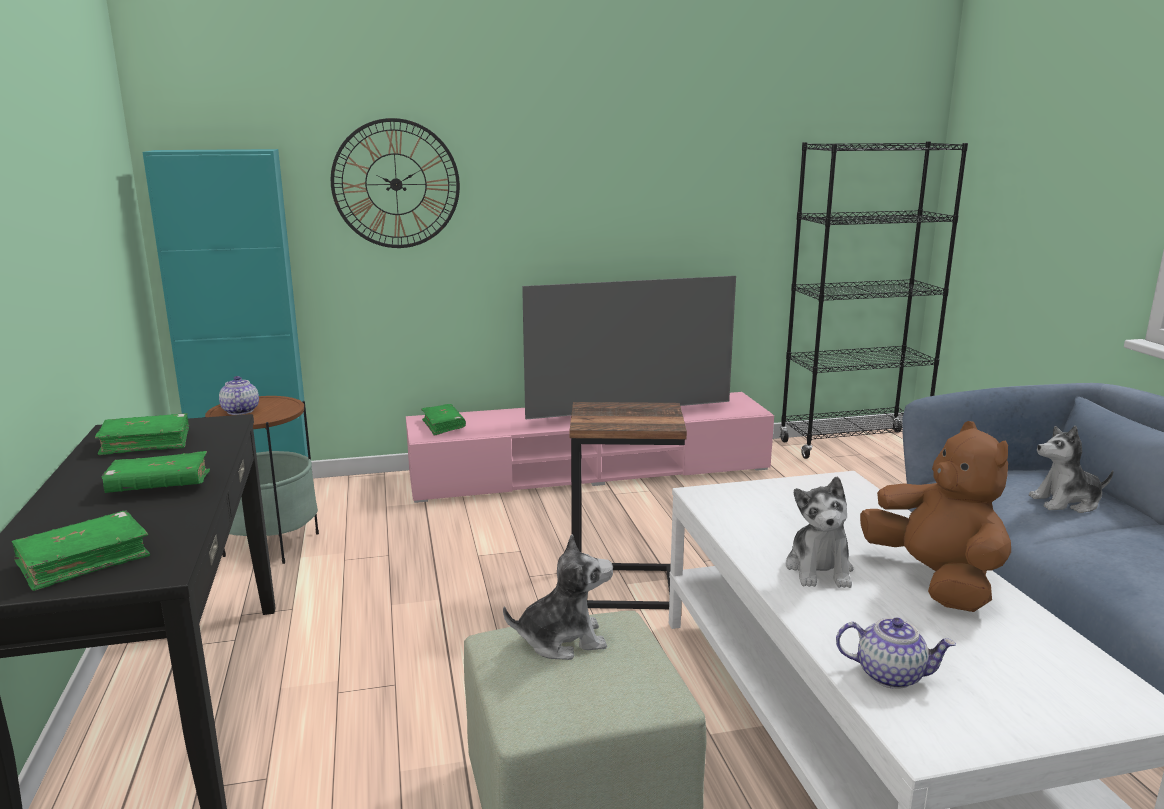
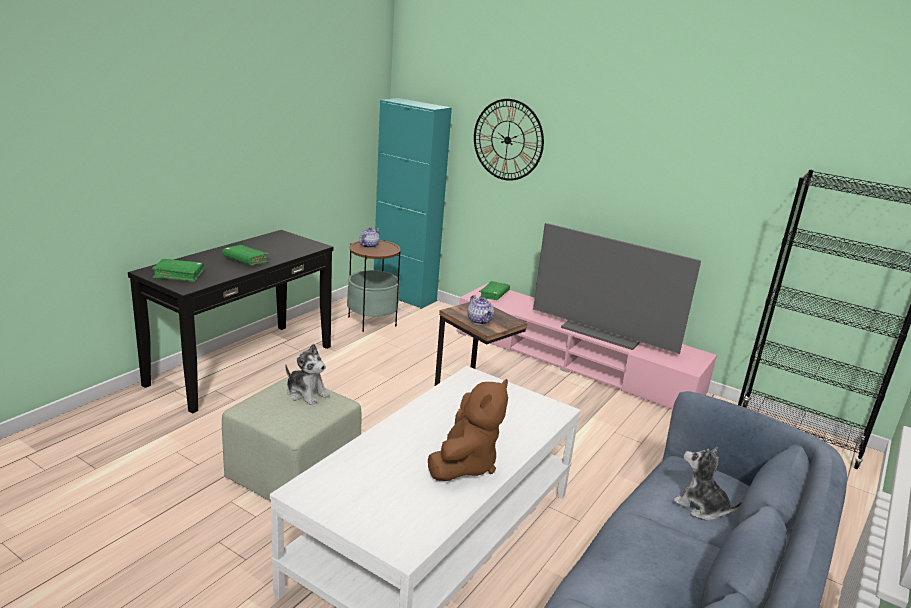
camera: 45 degrees right, 5 degrees up
green book [95,413,189,455] -> none
plush toy [786,476,853,588] -> none
teapot [836,618,956,689] -> teapot moved to [467,295,494,325]

